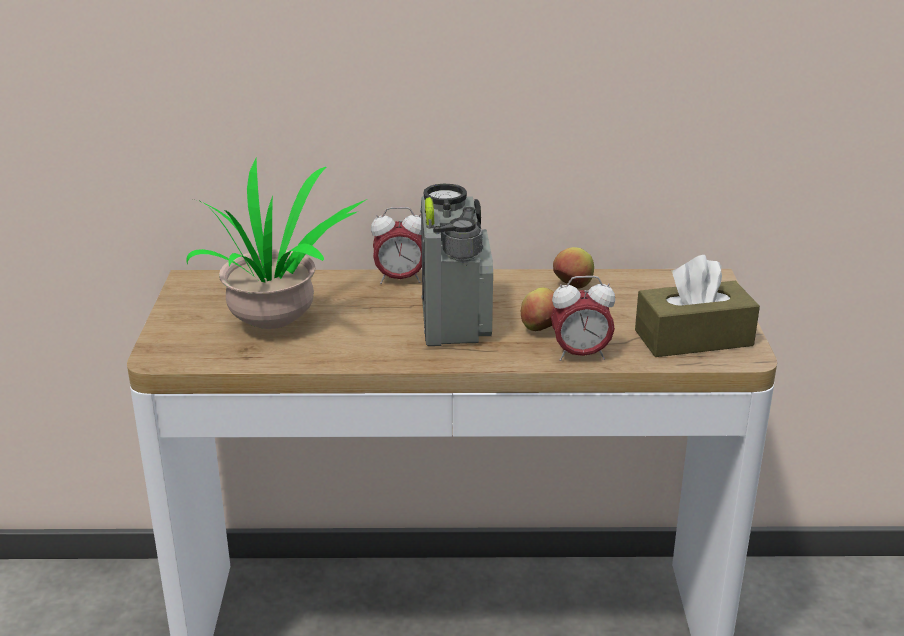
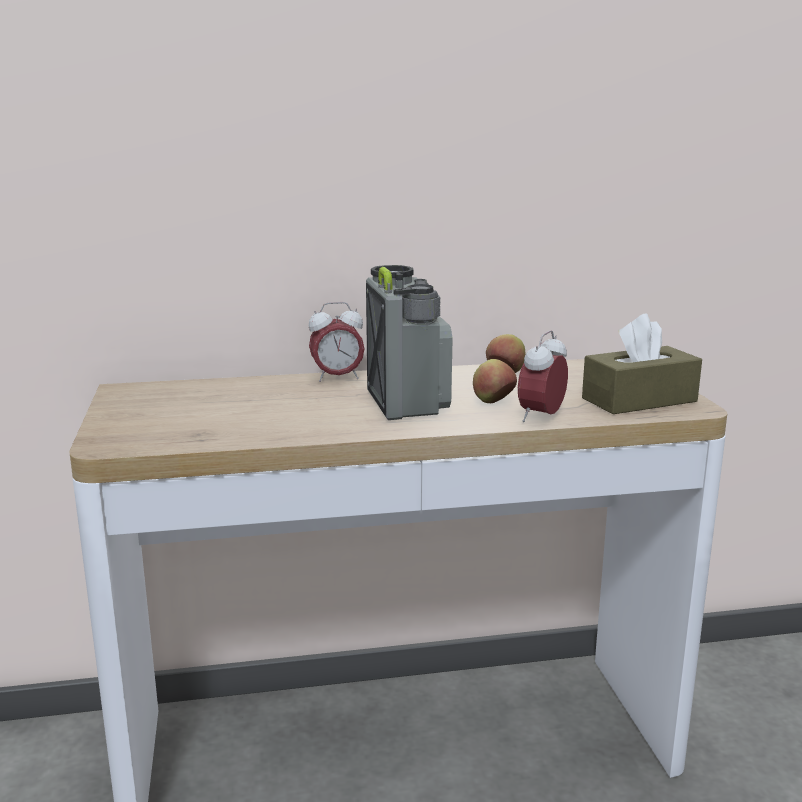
camera: 10 degrees left, 10 degrees down
potted plant [186,159,367,329] -> none
alarm clock [551,276,615,361] -> alarm clock turned 135 degrees clockwise [518,330,568,422]

